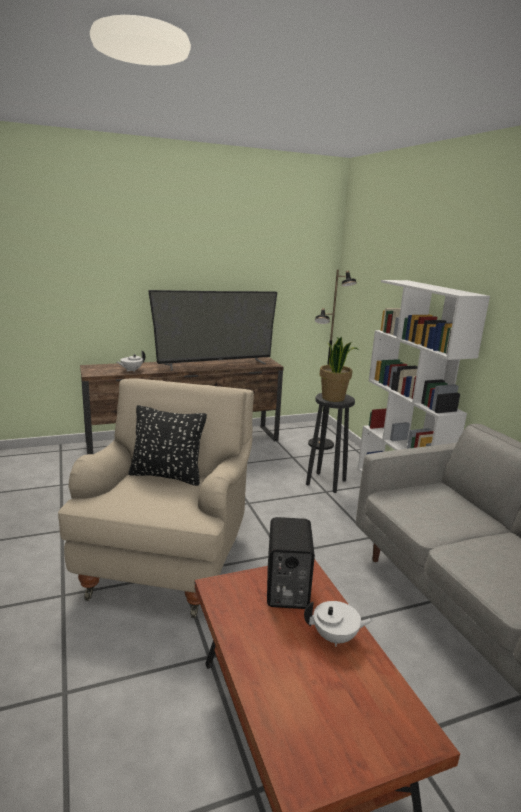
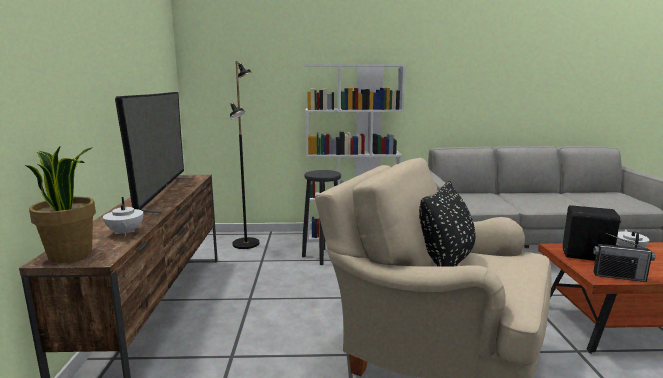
camera: 70 degrees left, 5 degrees down
potted plant [320,337,359,402] -> potted plant moved to [24,146,96,263]
none -> radio [593,233,655,282]

